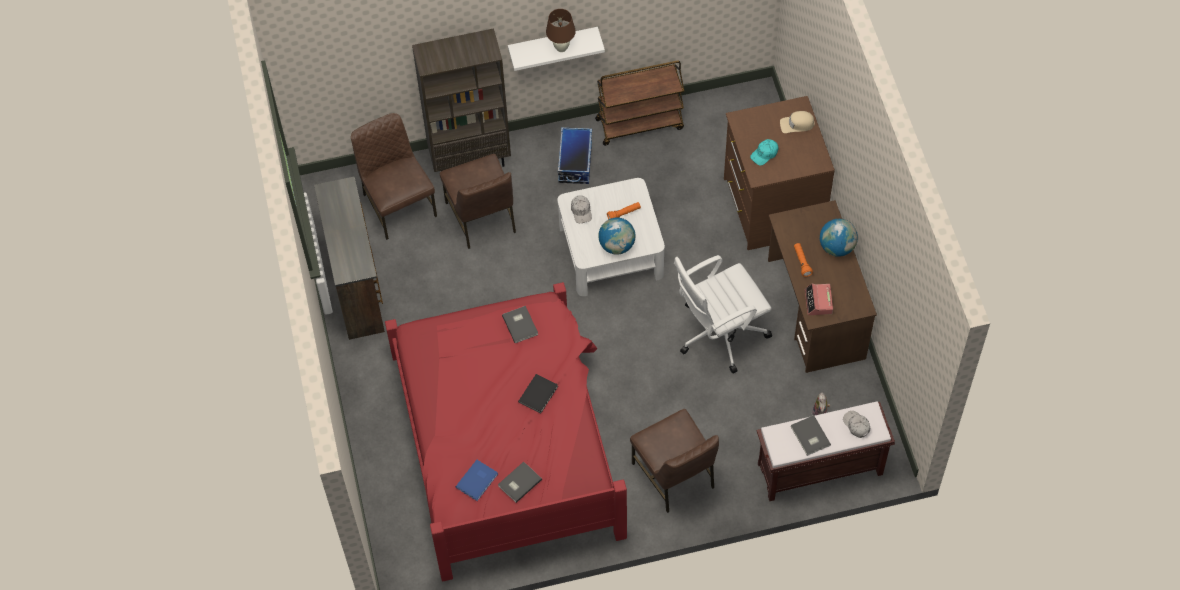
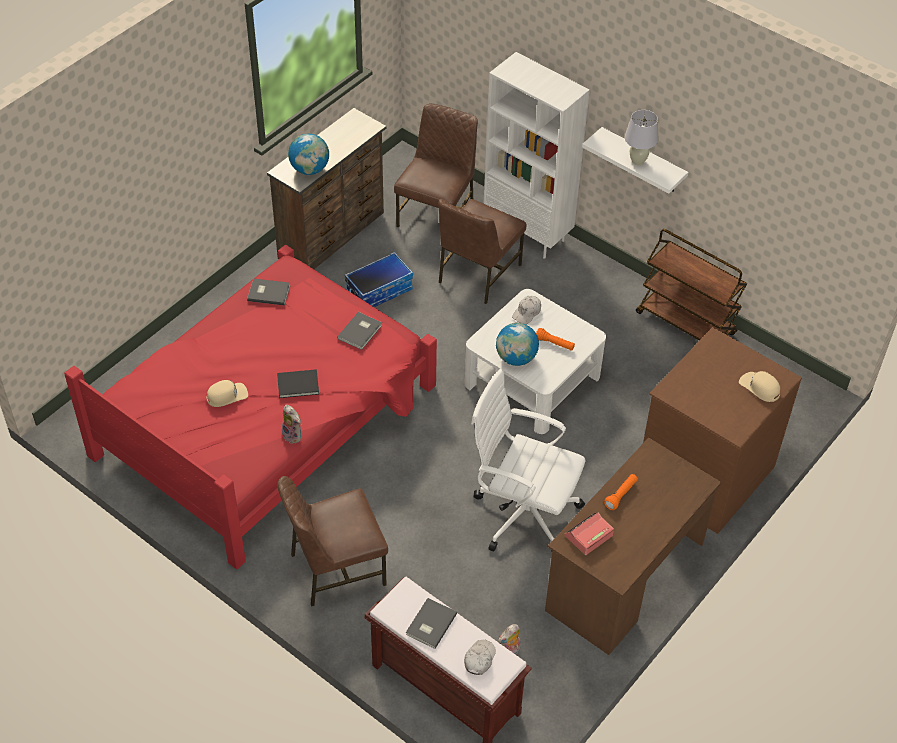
camera: 50 degrees right, 10 degrees down
brown bookcase [412,28,511,172] -> white bookcase [483,52,590,259]
blue book [456,460,498,501] -> none
grey book [498,462,542,503] -> grey book moved to [247,278,291,306]
brown table lamp [546,9,576,52] -> white table lamp [625,110,659,165]
storage box [558,127,592,184] -> storage box moved to [345,252,413,307]
brown chair [630,409,719,513] -> brown chair turned 45 degrees clockwise [277,476,388,607]
turquoise cap [750,139,778,166] -> none
globe [820,219,858,257] -> globe moved to [288,134,329,175]
none -> beige cap [207,380,248,407]
none -> plush toy [282,405,301,443]

